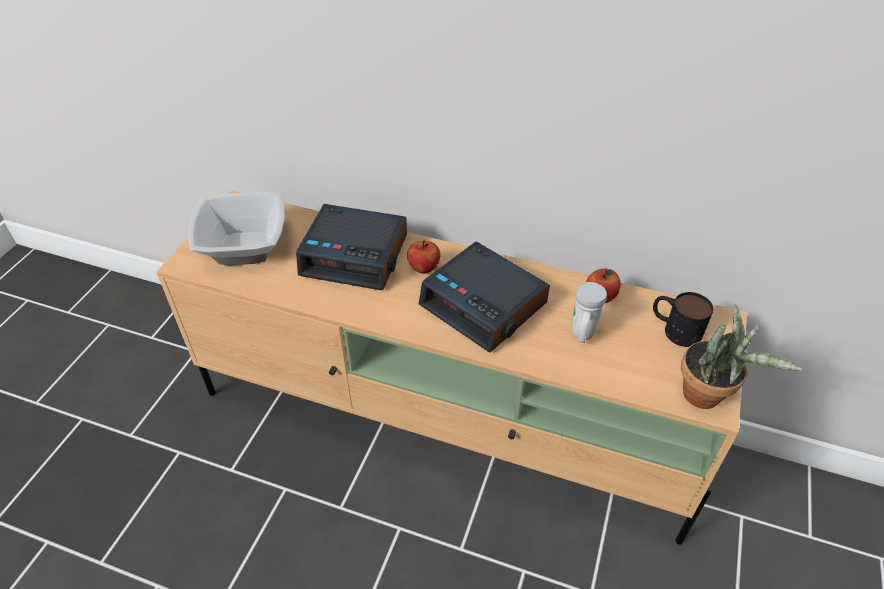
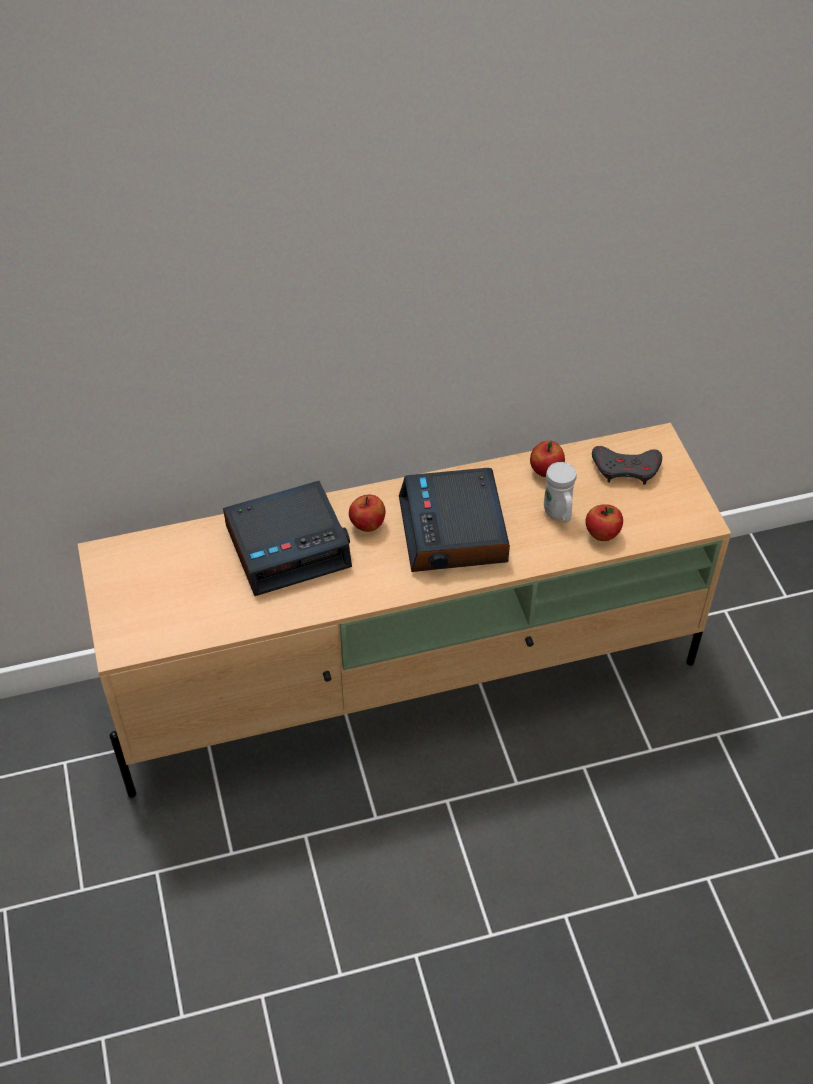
camera: 35 degrees left, 5 degrees up
bowl [188,192,285,265] -> none
alarm clock [419,241,550,353] -> alarm clock turned 75 degrees clockwise [399,468,510,572]
mug [653,292,713,347] -> grey game controller [592,446,662,485]
potted plant [681,304,803,409] -> none
none -> apple [585,504,623,541]

